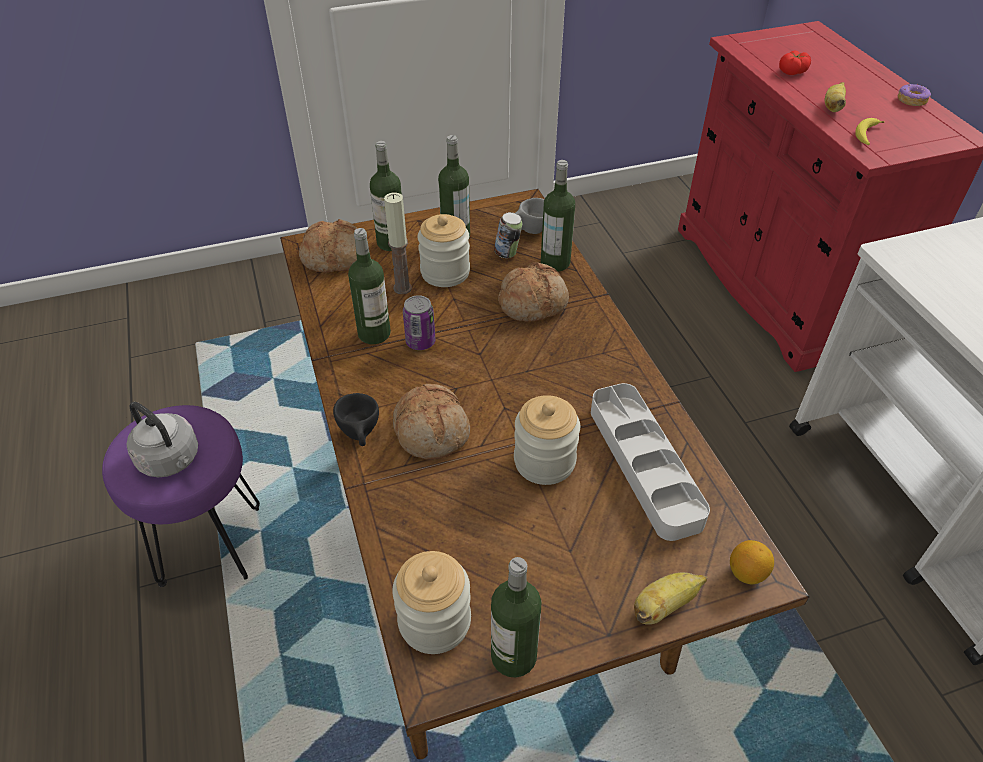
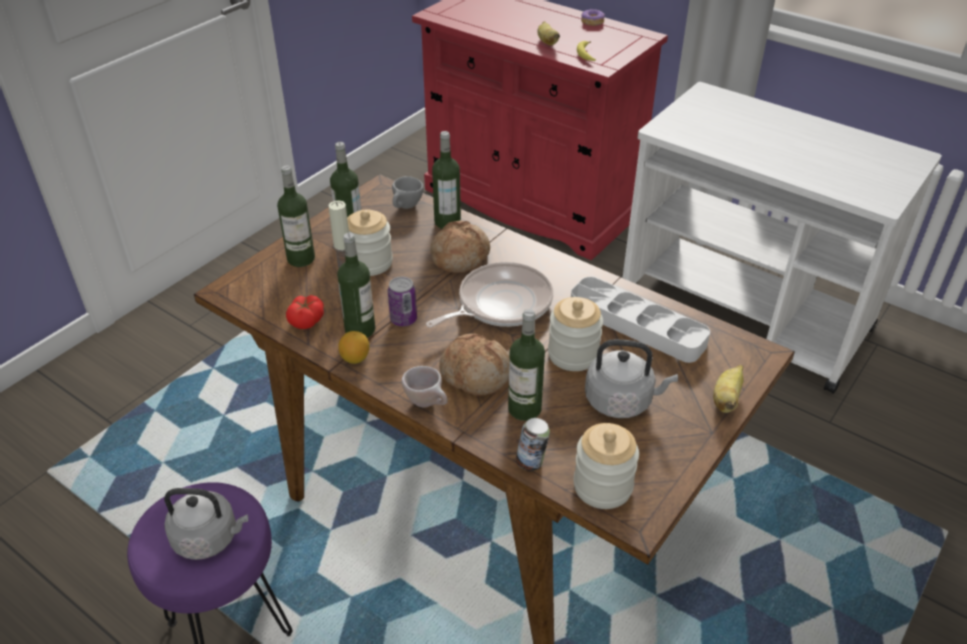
camera: 35 degrees left, 5 degrees down
bread [299,219,357,272] -> none
black cup [333,393,379,446] -> beige cup [401,366,448,407]
bottle [491,557,542,678] -> bottle moved to [508,309,545,421]
can [494,212,522,258] -> can moved to [516,418,550,471]
lemon [730,540,774,584] -> lemon moved to [338,331,369,364]
tomato [779,50,811,75] -> tomato moved to [286,295,324,329]
none -> frying pan [426,262,553,328]
none -> grey kettle [585,339,678,418]

